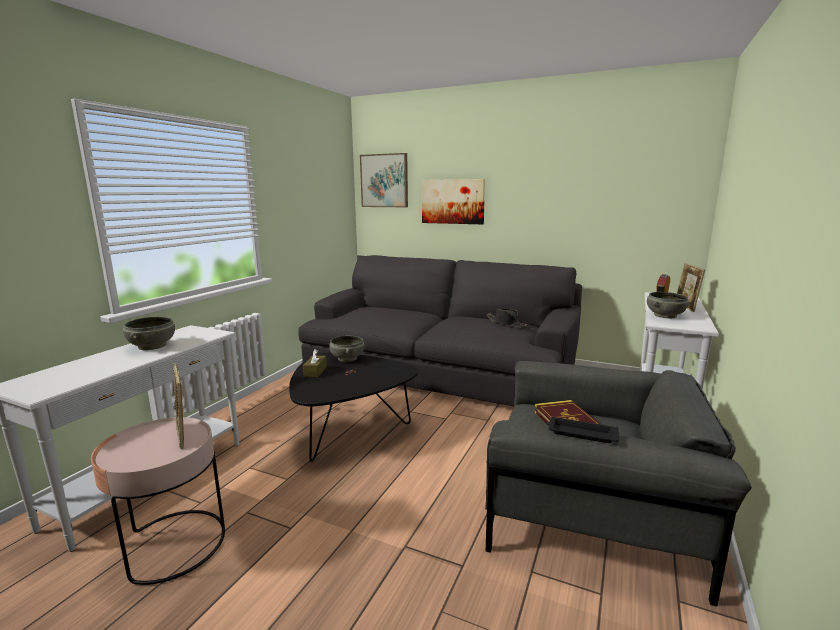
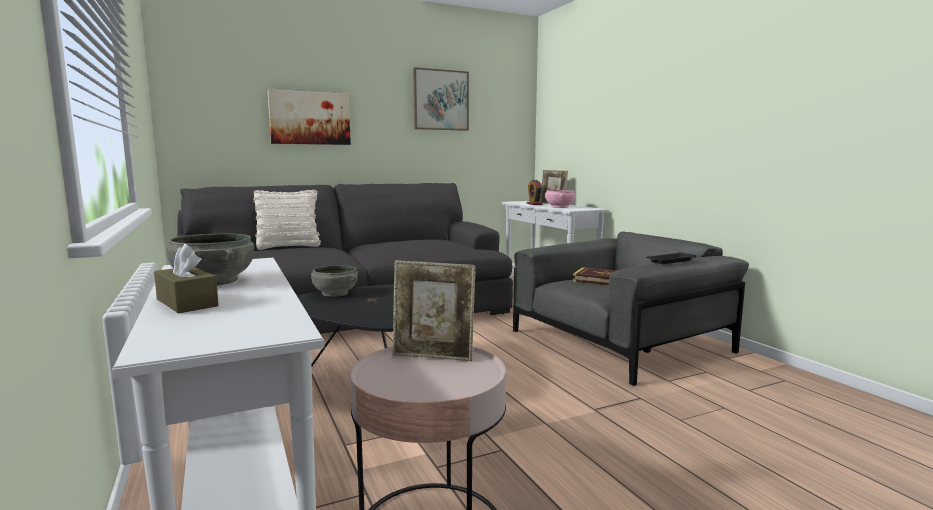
camera: 50 degrees left, 5 degrees down
brown tissue box [303,349,327,377] -> brown tissue box moved to [154,244,219,313]
picture [360,153,408,207] -> picture moved to [413,67,469,131]
black hat [487,308,527,327] -> none
grey bowl [647,292,689,318] -> pink bowl [545,190,575,208]
none -> beige pillow [253,190,321,250]

